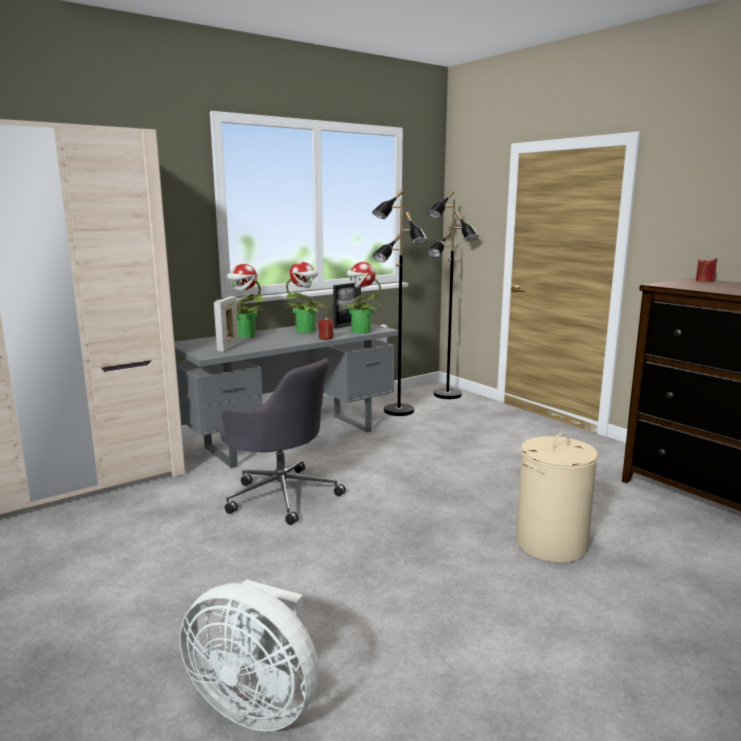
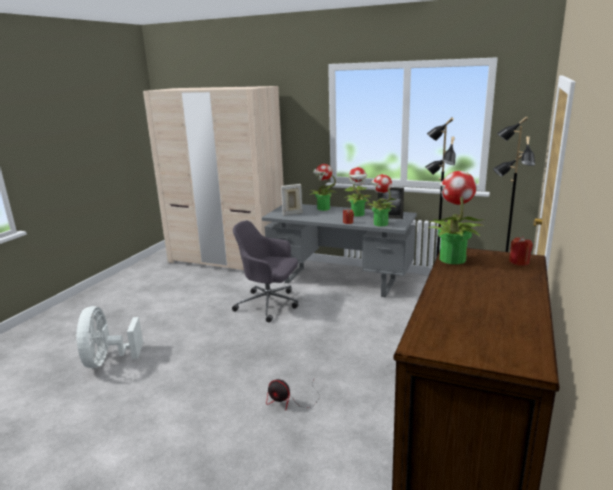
camera: 60 degrees right, 5 degrees up
grey office chair [220,358,346,525] -> grey office chair turned 105 degrees clockwise [232,220,299,323]
beige laundry basket [516,433,598,563] -> fan [266,378,320,409]
none -> potted plant [428,171,484,264]

